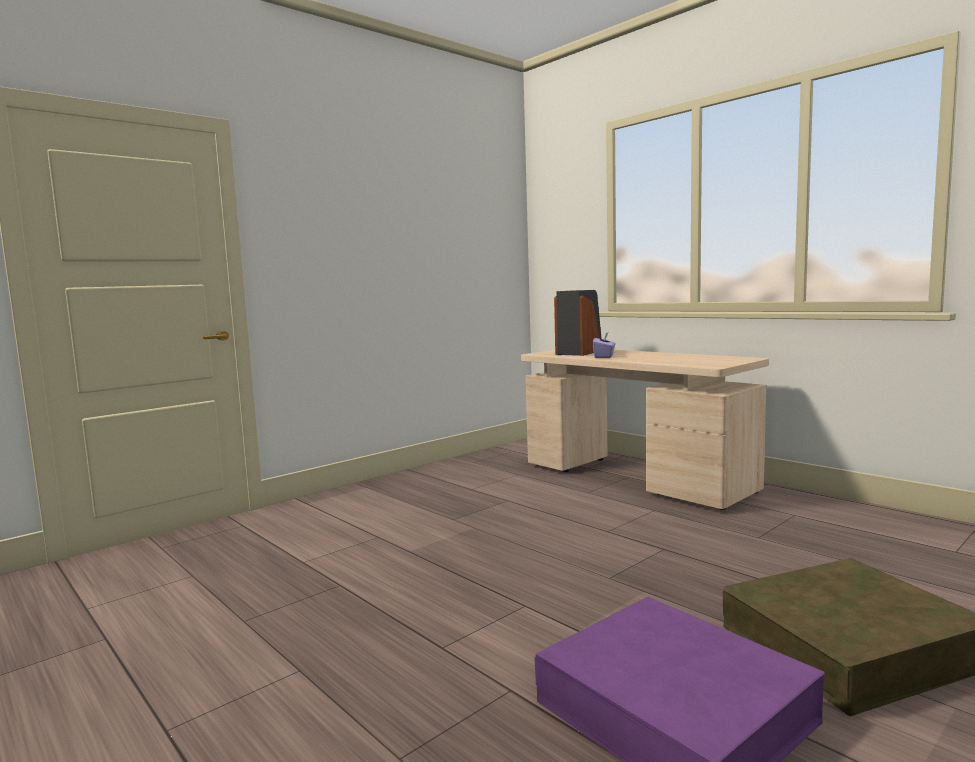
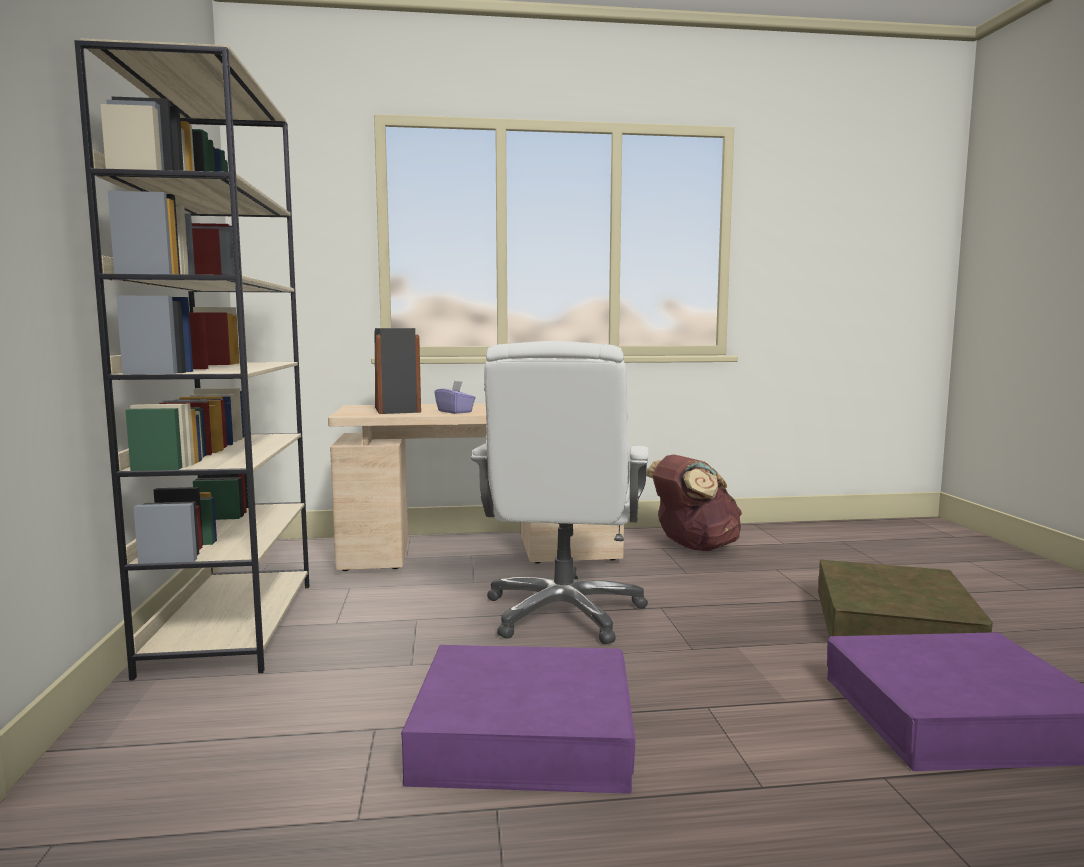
camera: 55 degrees left, 0 degrees up
none -> beige bookcase [74,38,309,681]
none -> purple storage box [401,645,635,794]
none -> white office chair [471,341,649,644]
none -> brown backpack [646,454,742,551]

